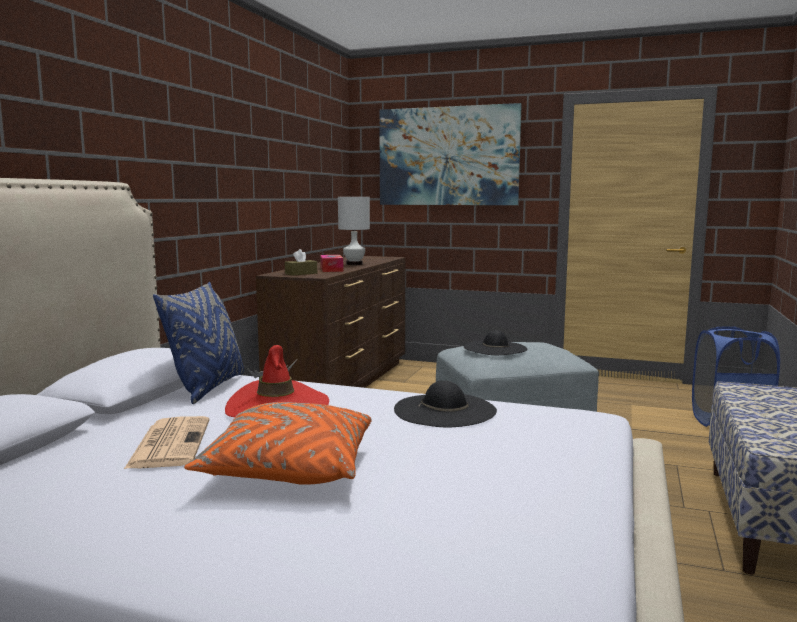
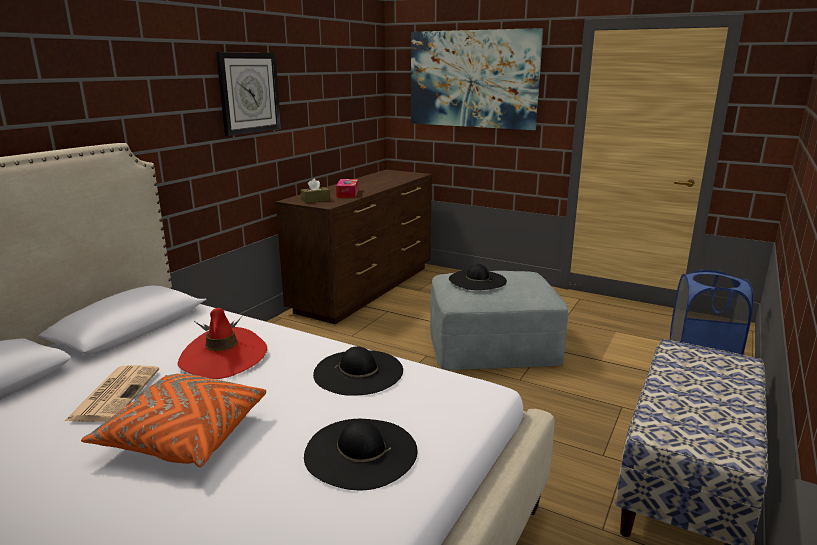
camera: 10 degrees right, 10 degrees up
blue pillow [153,282,244,404] -> none
white table lamp [338,197,370,265] -> none
none -> wall clock [216,52,281,136]
none -> black hat [304,419,417,490]

